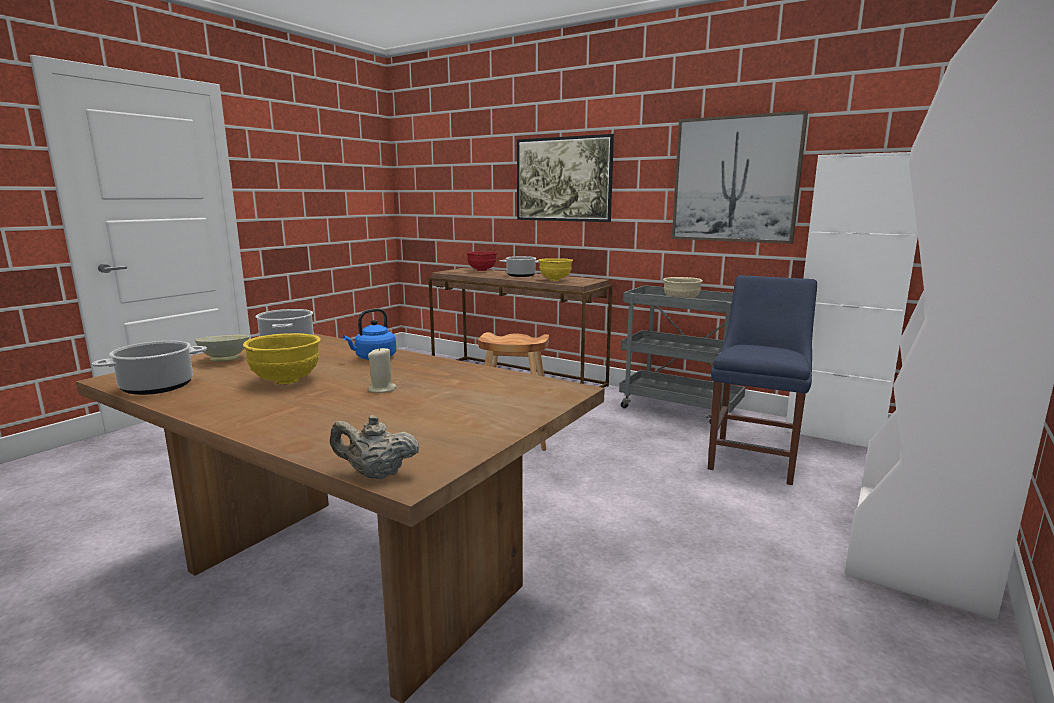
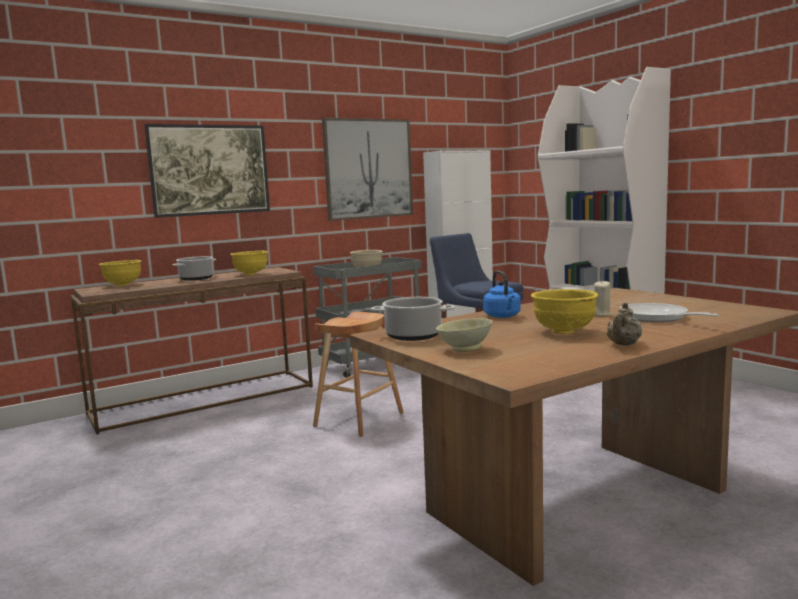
camera: 65 degrees left, 5 degrees down
cooking pot [92,341,207,395] -> none
beige teapot [330,415,419,479] -> beige teapot moved to [606,303,642,346]
red bowl [466,251,497,271] -> yellow bowl [99,260,141,286]
none -> frying pan [620,303,719,322]

